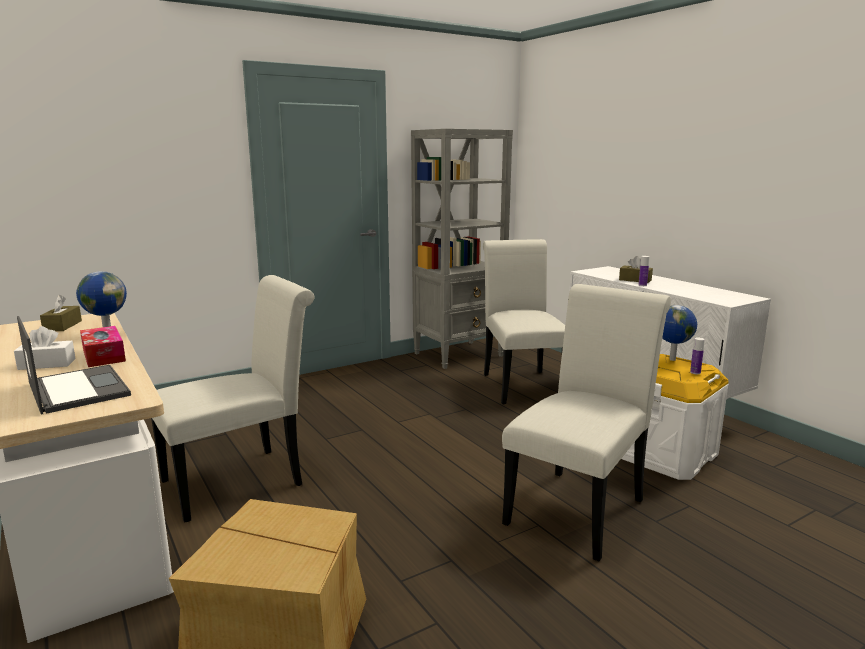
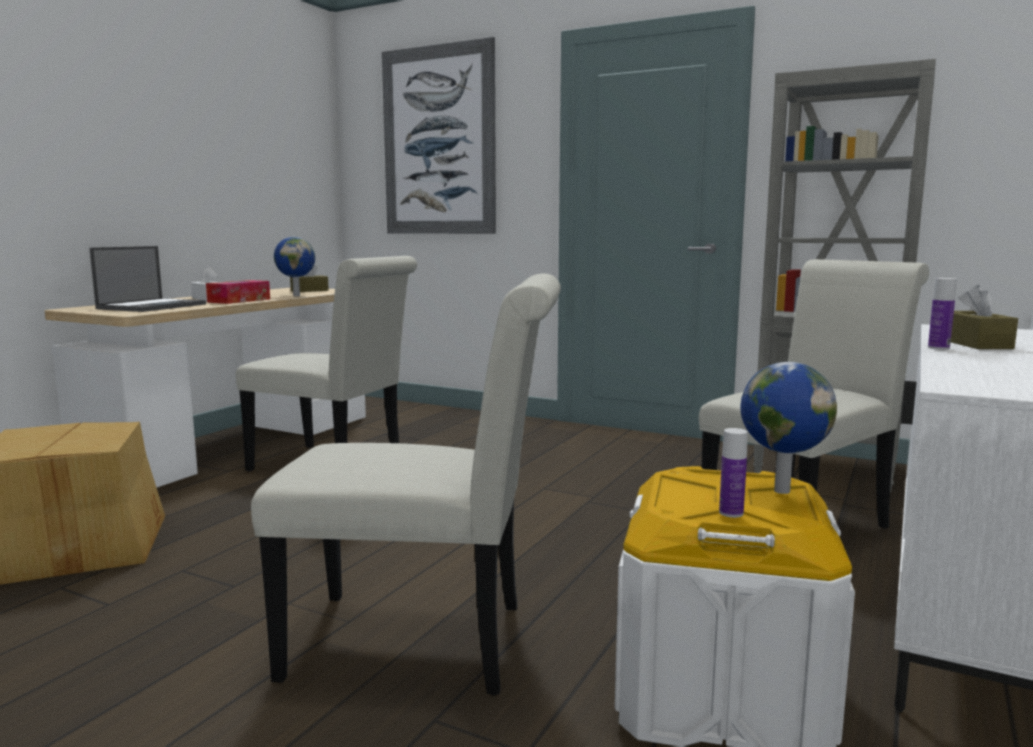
camera: 60 degrees right, 5 degrees down
none -> picture [382,37,496,234]

